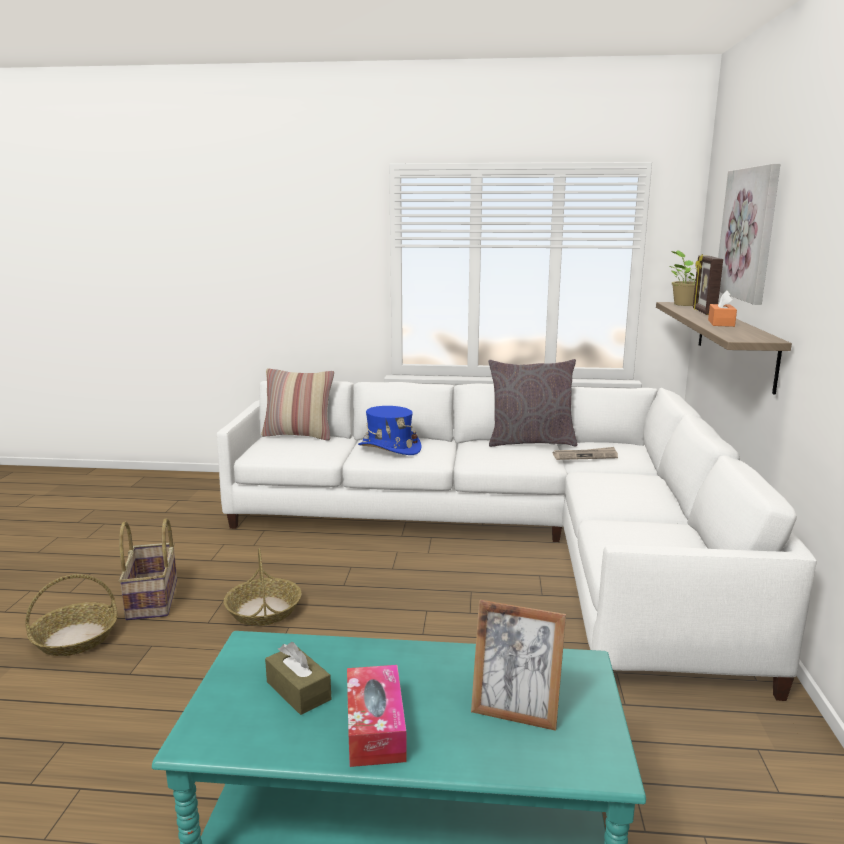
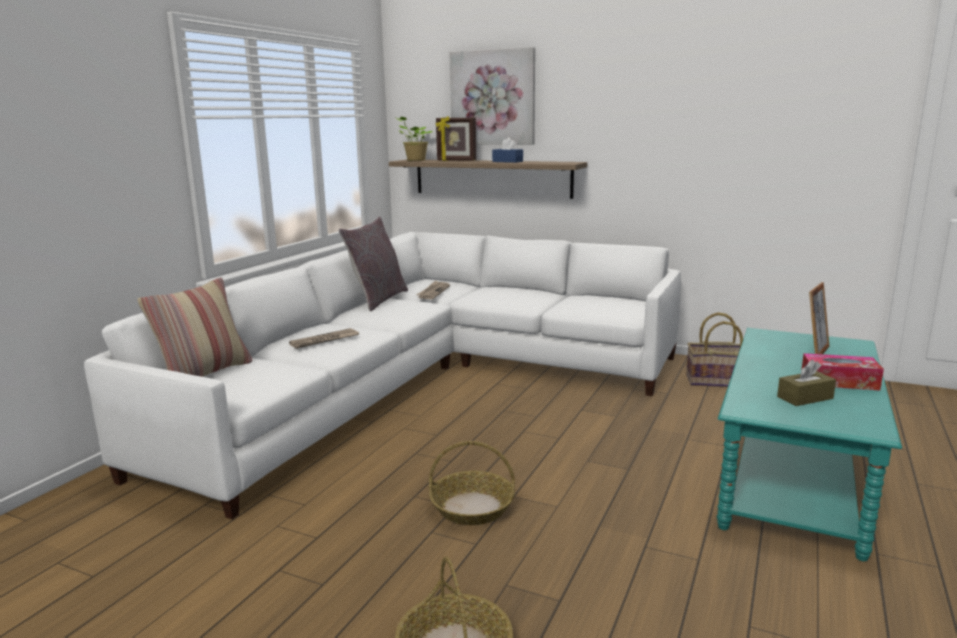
camera: 70 degrees left, 0 degrees up
basket [119,518,177,620] -> basket moved to [686,312,743,387]
blue hat [358,406,421,455] -> newspaper [289,328,359,349]
orange tissue box [708,290,737,327] -> blue tissue box [492,137,523,163]

